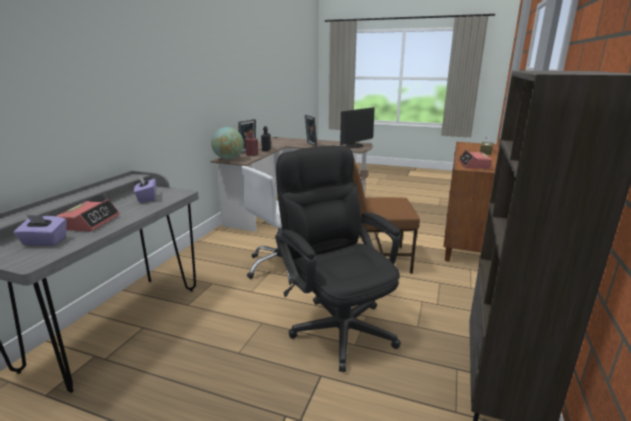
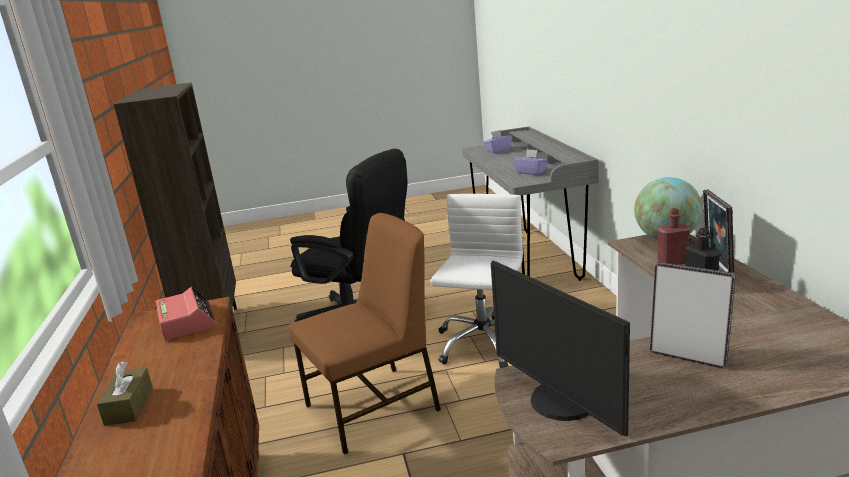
camera: 150 degrees right, 0 degrees up
alarm clock [56,199,120,232] -> none
monitor [340,107,375,148] -> monitor turned 45 degrees counterclockwise [491,261,630,437]

